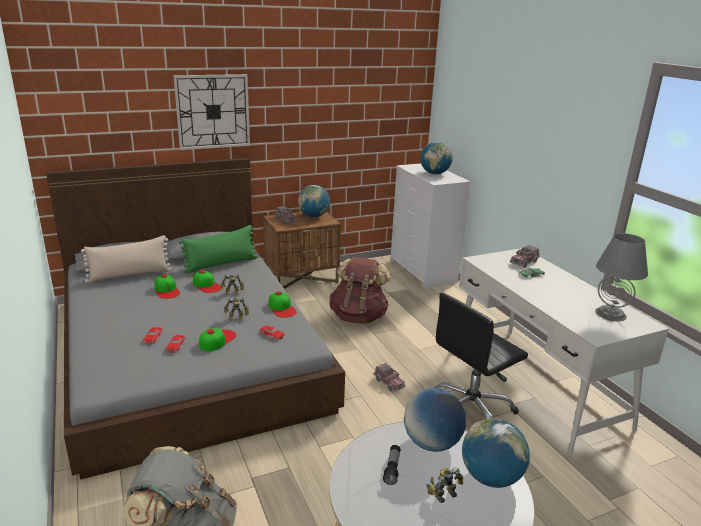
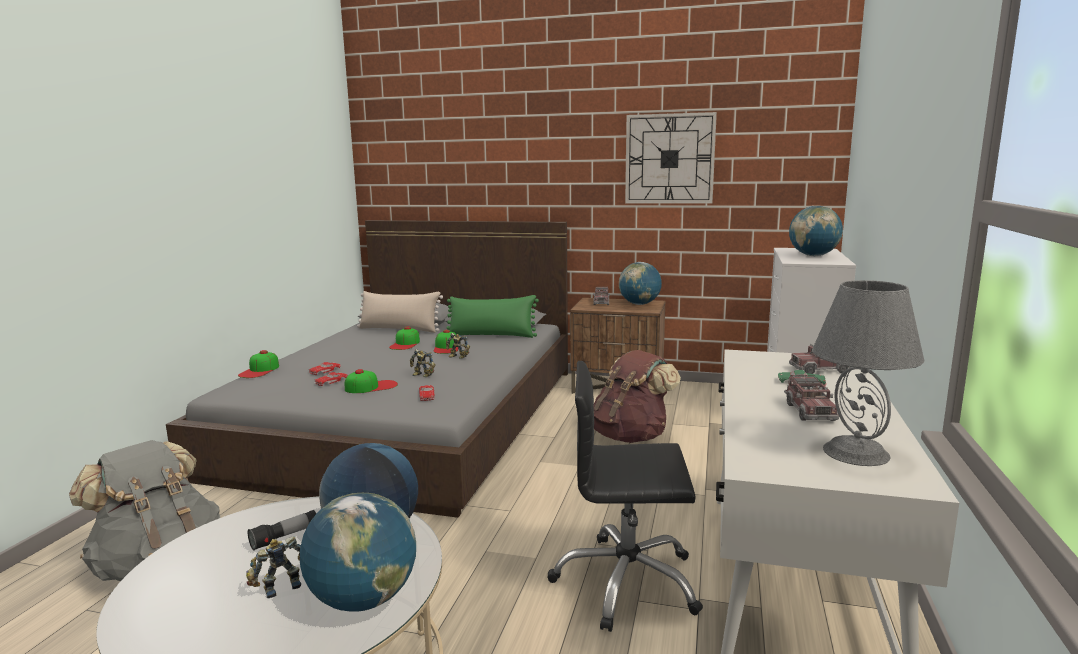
camera: 40 degrees right, 10 degrees down
wall clock [173,74,250,150] -> wall clock moved to [625,112,717,204]
cap [269,291,297,318] -> cap moved to [238,350,279,378]
toy truck [373,363,405,392] -> toy truck moved to [784,375,839,421]
toy robot [426,468,464,503] -> toy robot turned 45 degrees counterclockwise [246,537,301,598]

